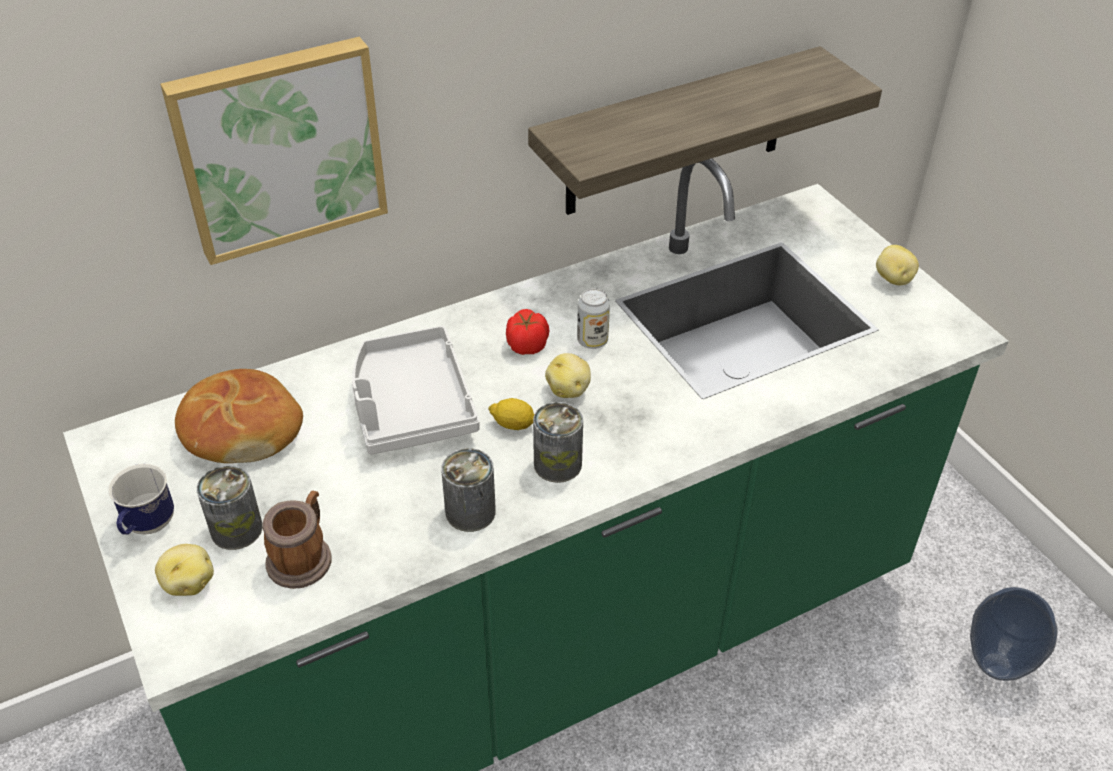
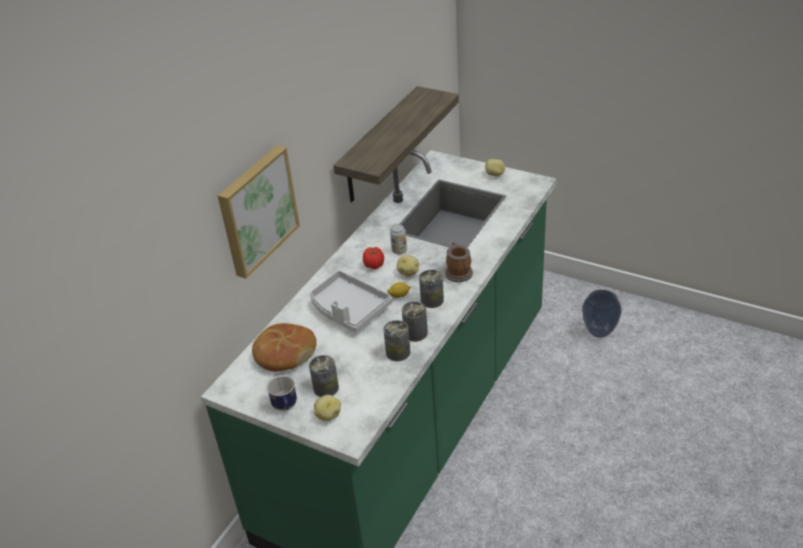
camera: 30 degrees left, 5 degrees down
mug [263,491,332,589] -> mug moved to [445,242,473,282]
none -> can [383,320,410,361]

